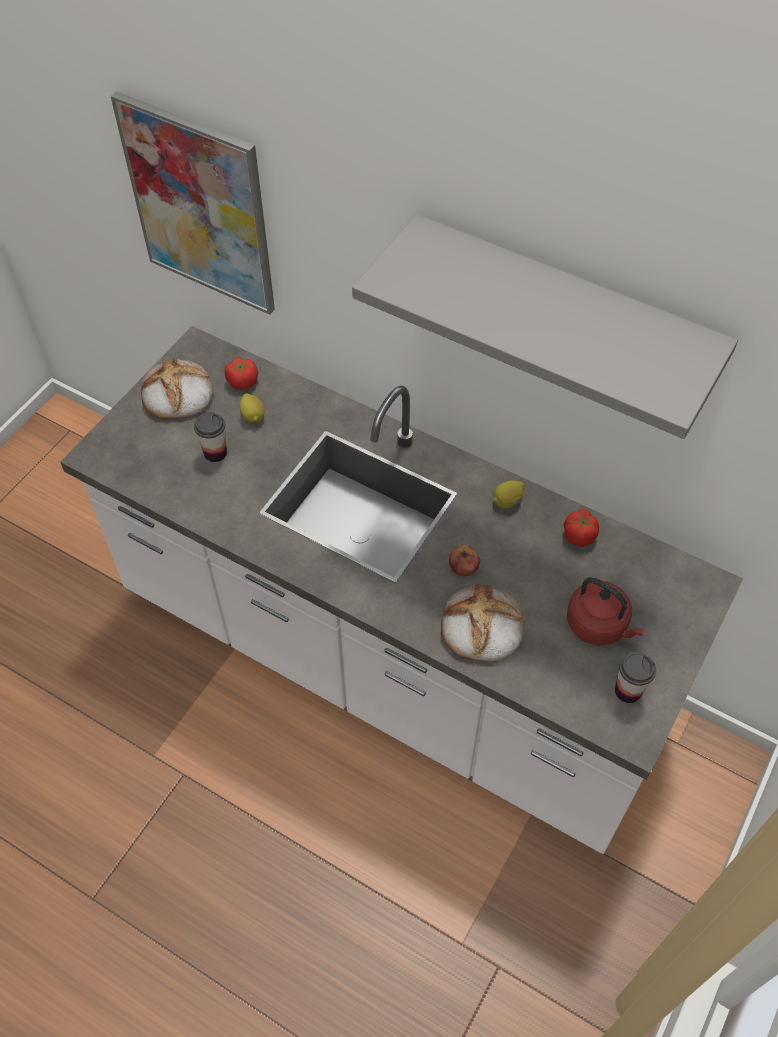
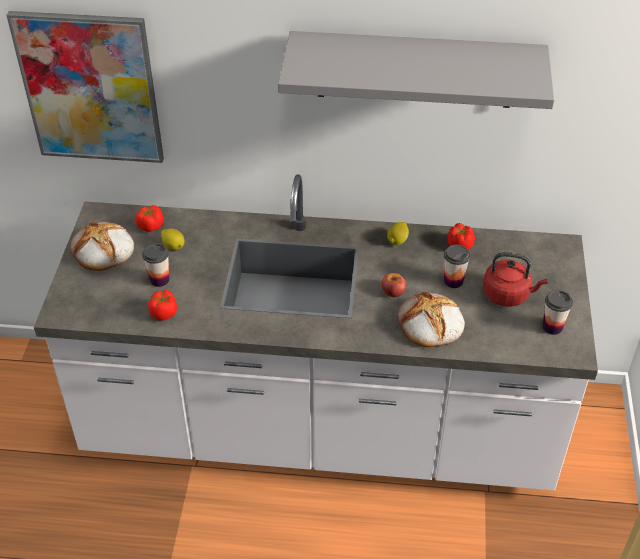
camera: 25 degrees left, 10 degrees down
none -> tomato [148,290,177,321]
none -> cup [444,245,470,288]

